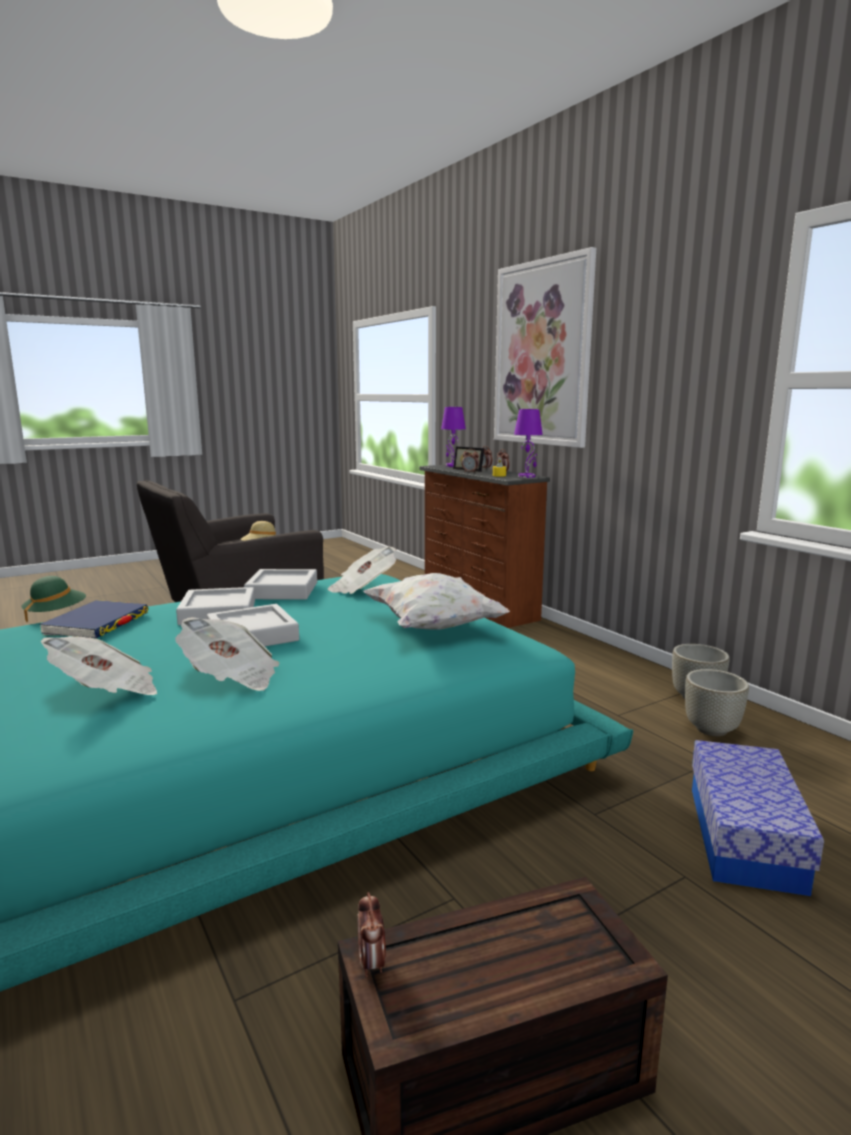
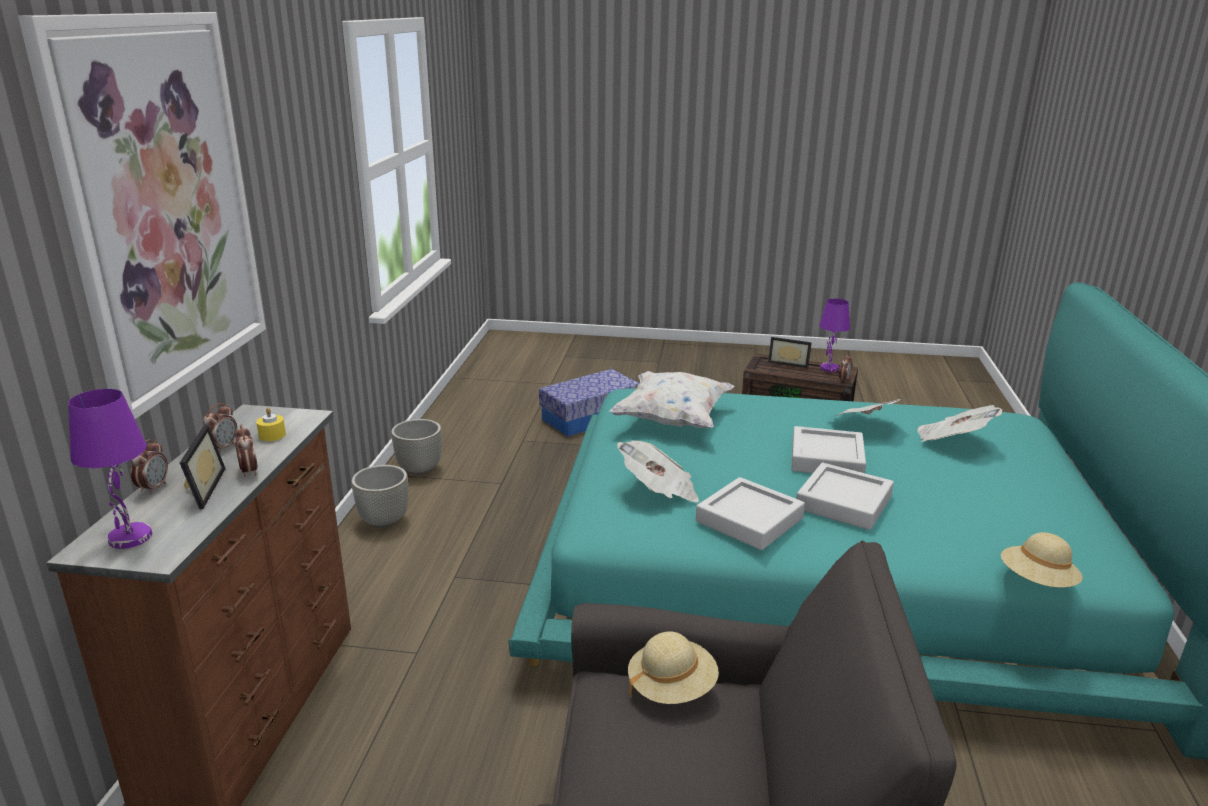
camera: 140 degrees left, 10 degrees up
green hat [21,576,86,622] -> beige hat [1001,532,1083,588]
blue book [39,600,149,638] -> none
purple table lamp [514,409,543,478] -> purple table lamp moved to [819,298,850,372]
grey planter [685,669,749,736] -> grey planter moved to [351,465,408,528]
none -> picture frame [768,337,812,368]

